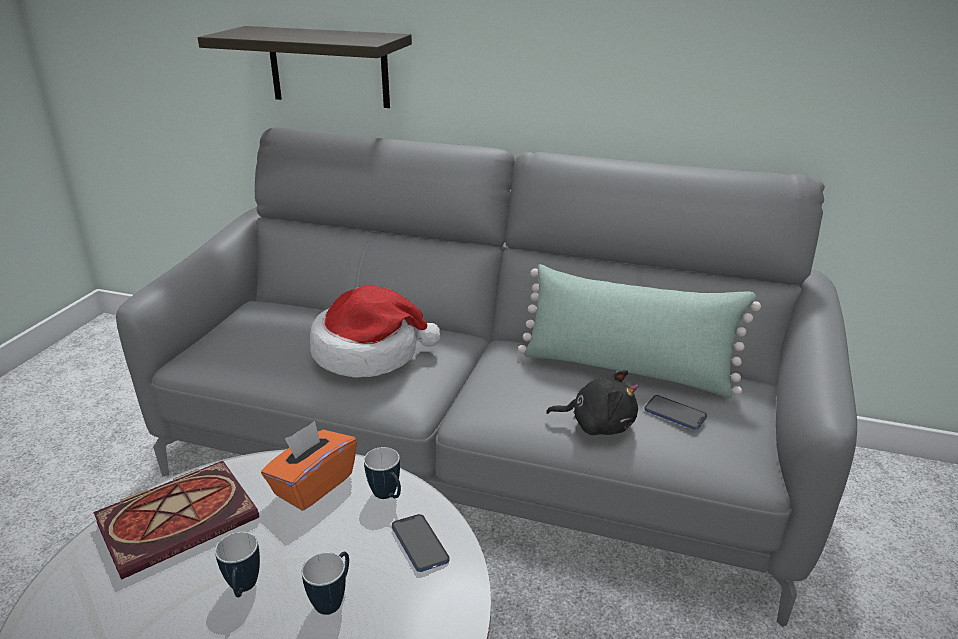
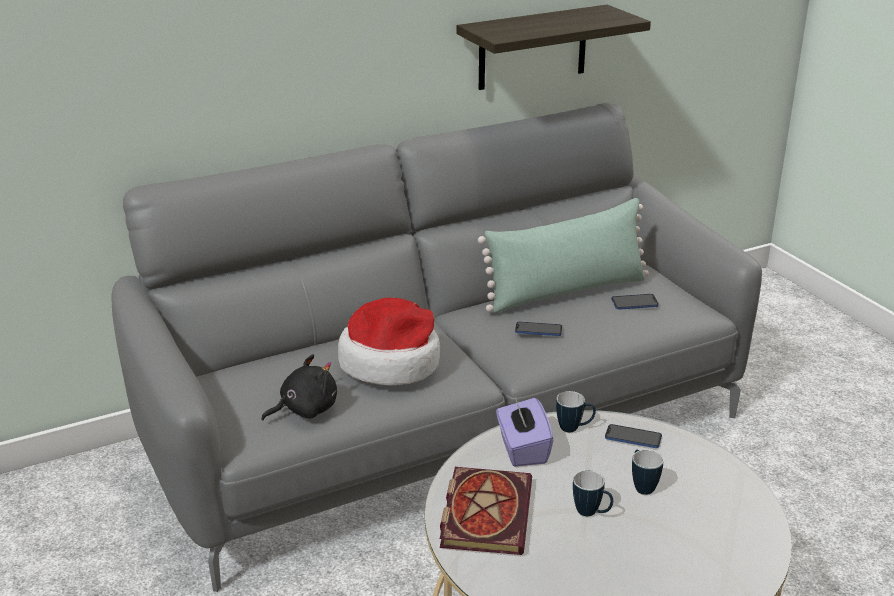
camera: 45 degrees left, 0 degrees up
shelf [198,26,412,108] -> shelf moved to [456,5,651,90]
orange tissue box [261,421,357,511] -> purple tissue box [496,397,553,467]
black plush toy [546,370,638,435] -> black plush toy moved to [261,354,337,421]
none -> phone [515,322,562,336]

